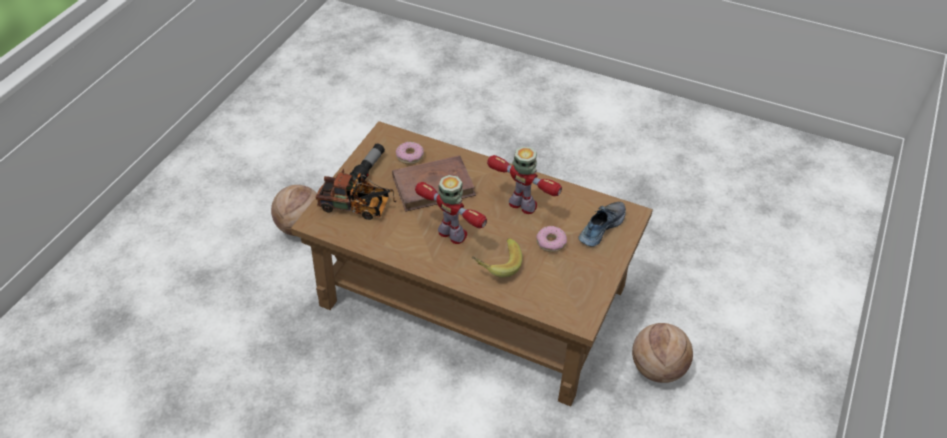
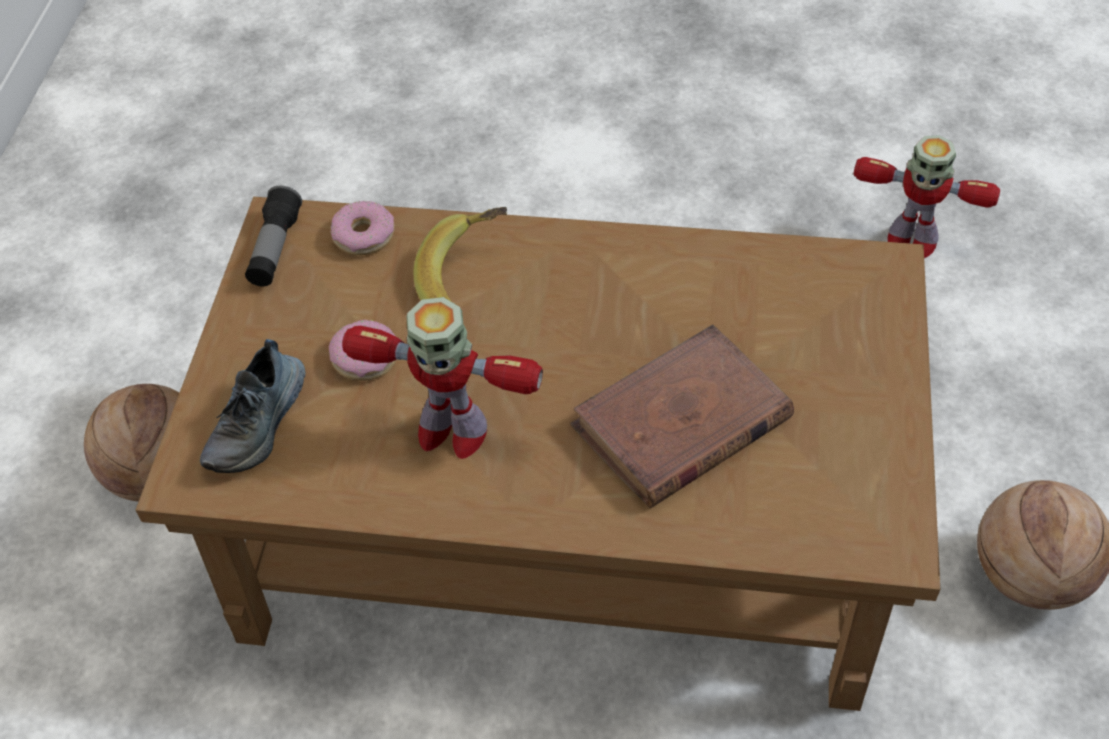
camera: 165 degrees right, 5 degrees up
toy truck [316,169,396,220] -> none
flashlight [349,144,385,183] -> flashlight moved to [245,186,302,286]
donut [396,141,424,164] -> donut moved to [331,201,395,255]
toy robot [415,175,487,244] -> toy robot moved to [853,135,1000,258]

